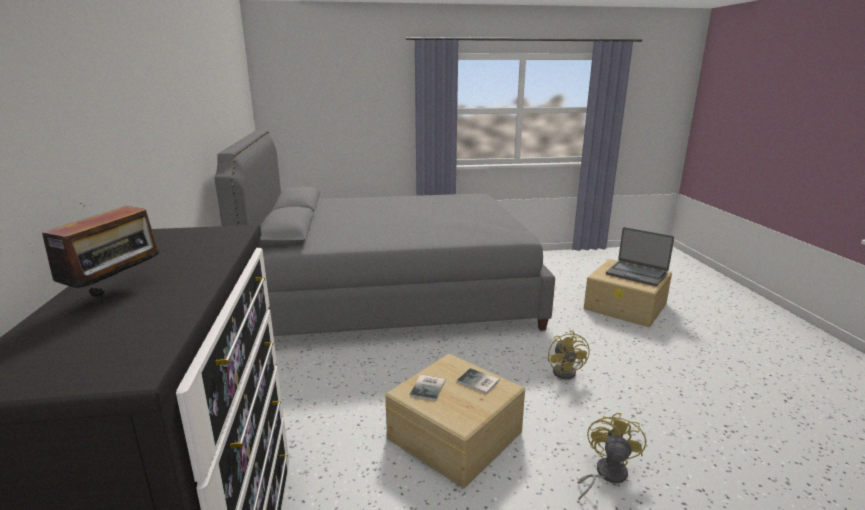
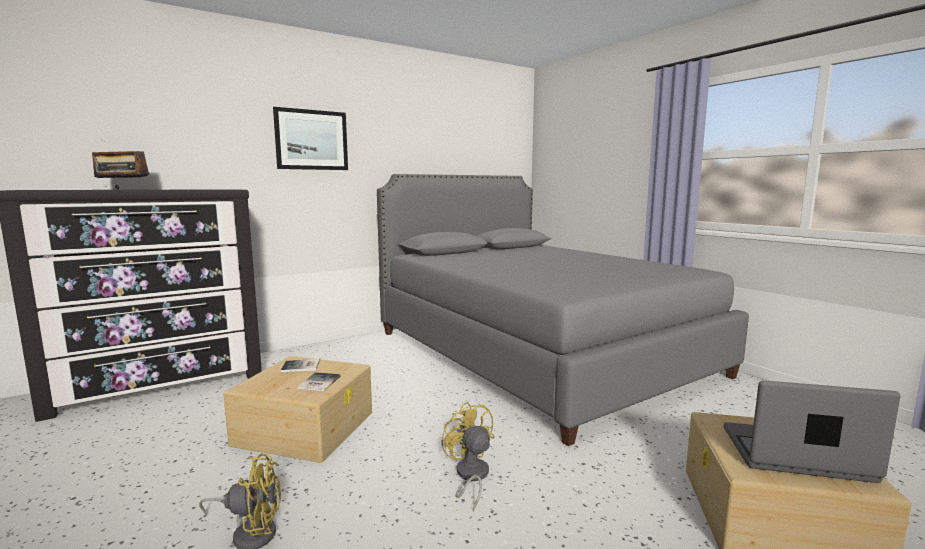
camera: 65 degrees right, 10 degrees down
yellow fan [548,331,590,380] -> yellow fan turned 90 degrees clockwise [442,402,494,511]
laptop [606,227,674,286] -> laptop turned 90 degrees clockwise [724,380,900,483]
none -> picture [273,107,348,170]

